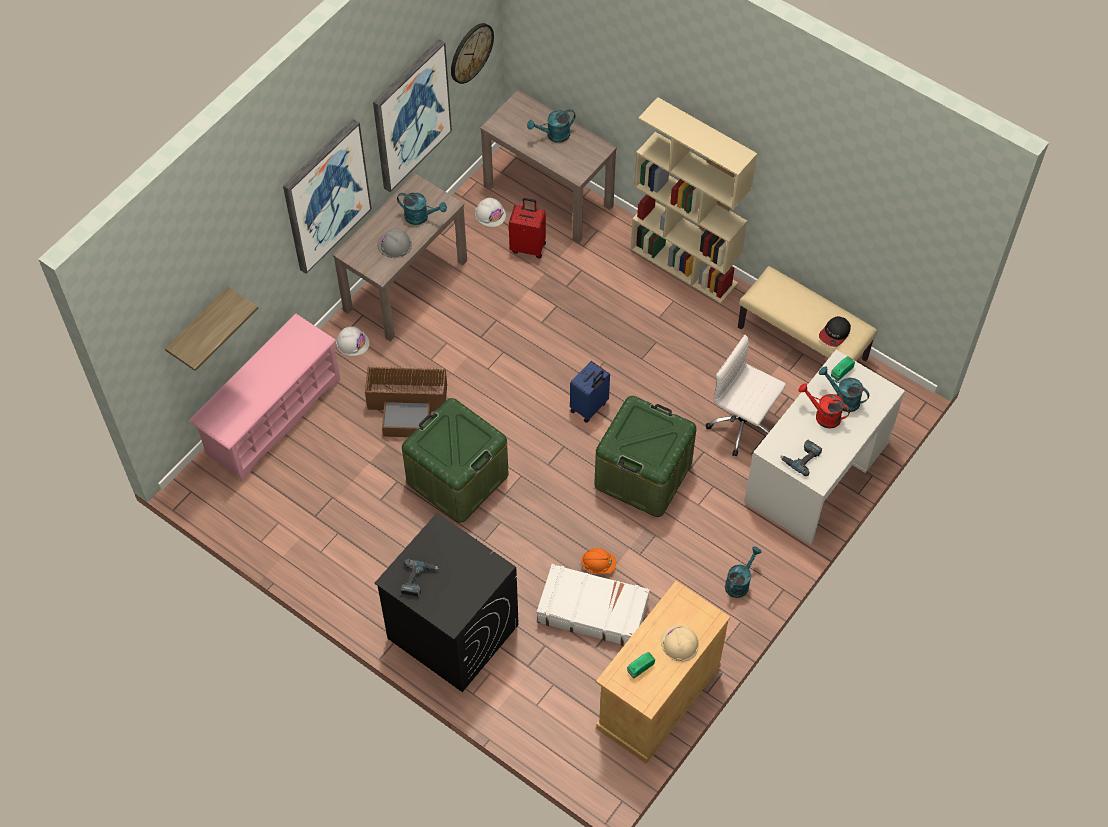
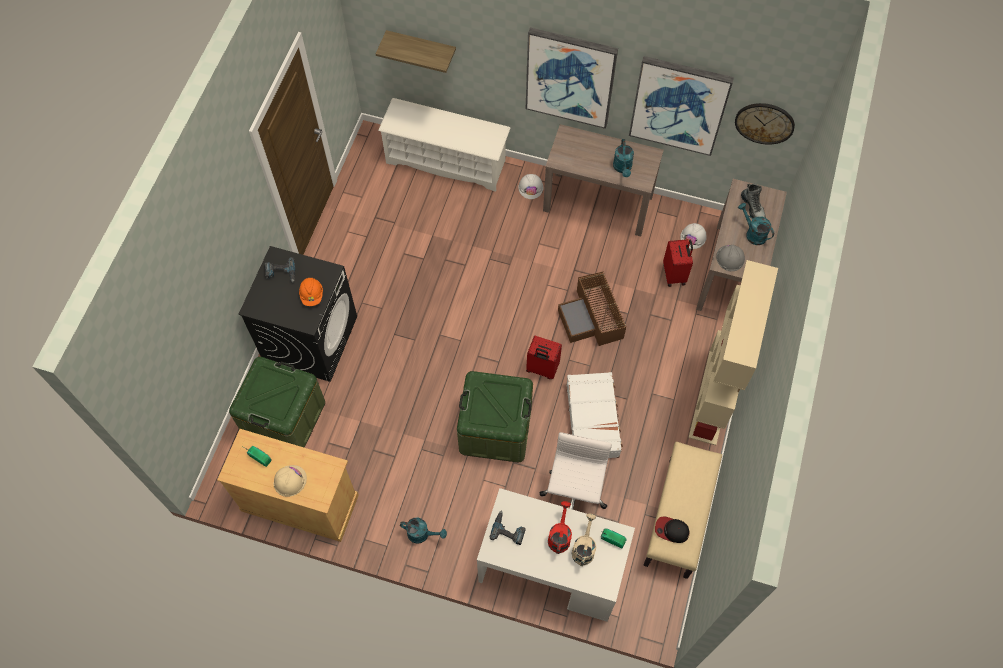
camera: 70 degrees right, 5 degrees up
pink shoe rack [189,314,341,482] -> white shoe rack [378,98,510,192]
brown storage box [365,367,447,437] -> brown storage box moved to [558,271,626,346]
grey hard hat [377,229,412,258] -> grey hard hat moved to [716,245,745,271]
green storage box [402,398,508,522] -> green storage box moved to [229,357,325,448]
white suitcase [537,564,650,646] -> white suitcase moved to [566,372,623,458]
blue suitcase [570,361,610,423] -> red suitcase [526,336,562,379]
orange hard hat [581,548,616,574] -> orange hard hat moved to [299,278,323,306]
turquoise watering can [819,366,869,412] -> beige watering can [572,514,596,566]
none -> boot [741,184,766,218]

